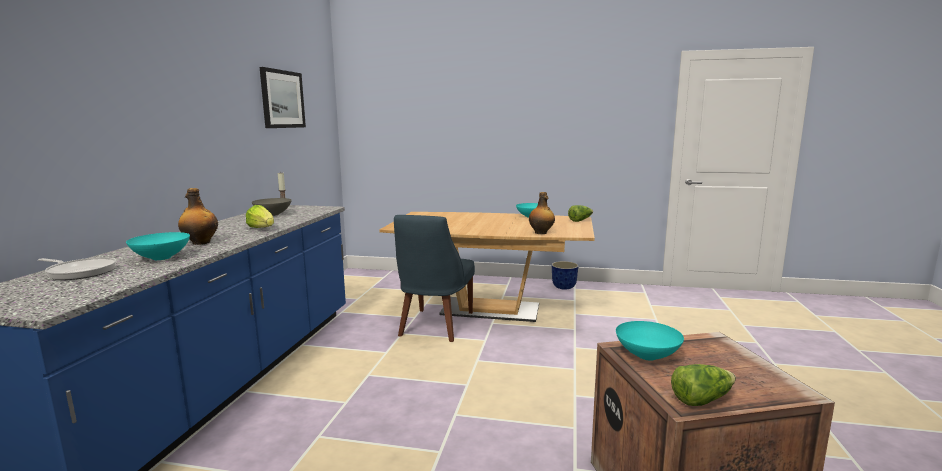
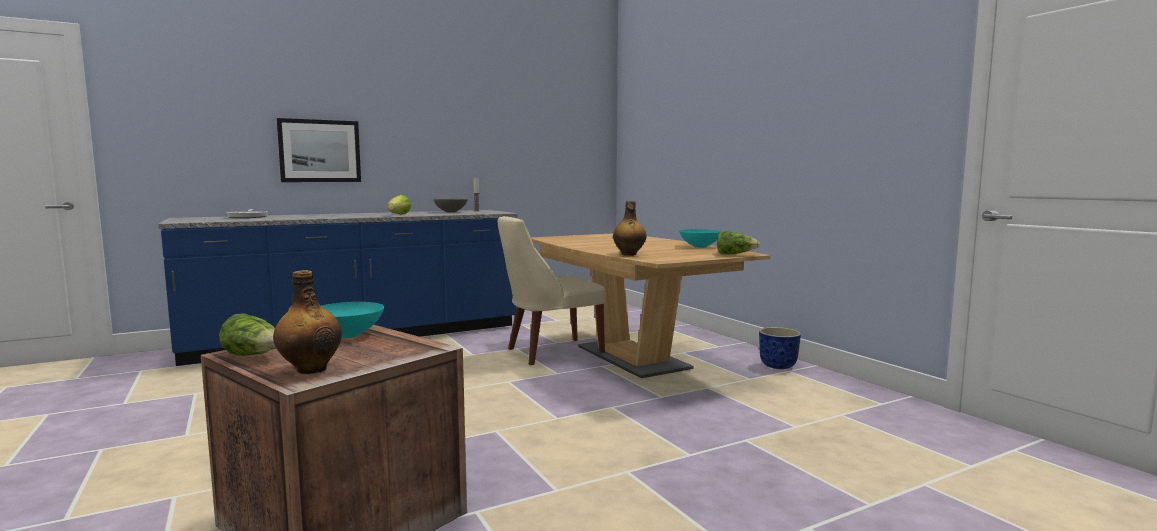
camera: 50 degrees right, 5 degrees down
turquoise bowl [126,232,190,260] -> none
bottle [178,188,218,245] -> bottle moved to [273,270,342,374]
picture [260,67,306,128] -> picture moved to [277,118,361,182]
blue chair [394,215,475,342] -> beige chair [498,216,606,365]

